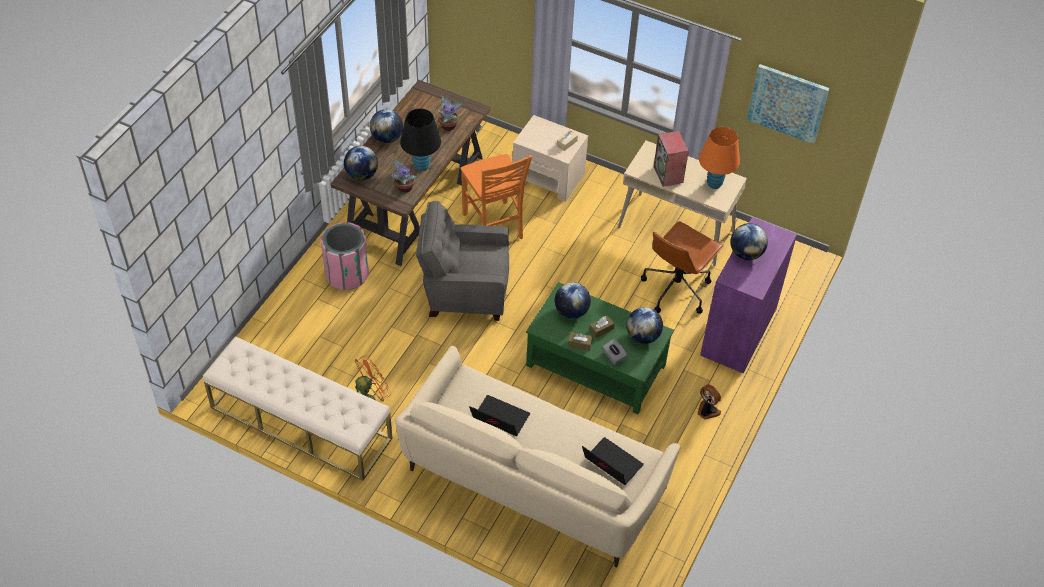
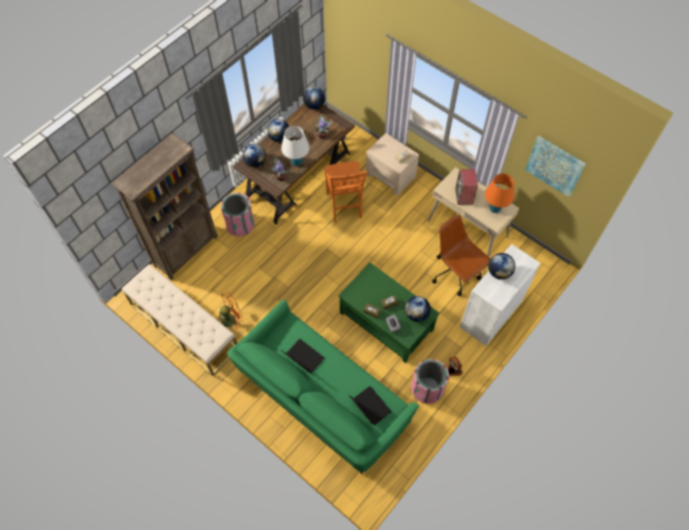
camera: 15 degrees right, 10 degrees up
beige sofa [395,346,681,568] -> green sofa [228,299,419,474]
black table lamp [400,108,441,171] -> white table lamp [281,126,310,166]
grey armchair [416,201,509,321] -> none
globe [555,282,591,319] -> globe moved to [303,87,325,110]
brown office chair [641,221,724,314] -> brown office chair turned 90 degrees clockwise [432,214,490,296]
purple cabinet [700,217,797,373] -> white cabinet [460,244,540,346]
none -> brown bookcase [111,133,218,280]
none -> pink trash can [411,359,449,404]

